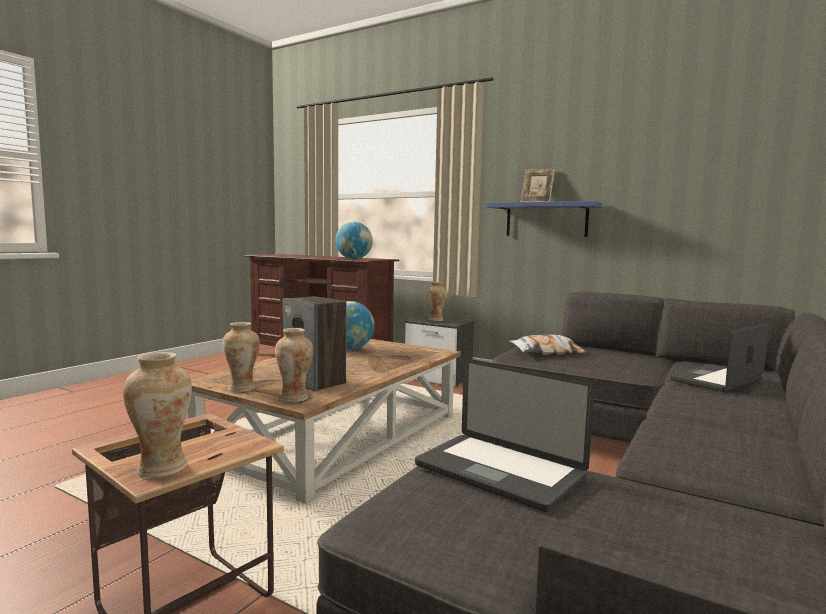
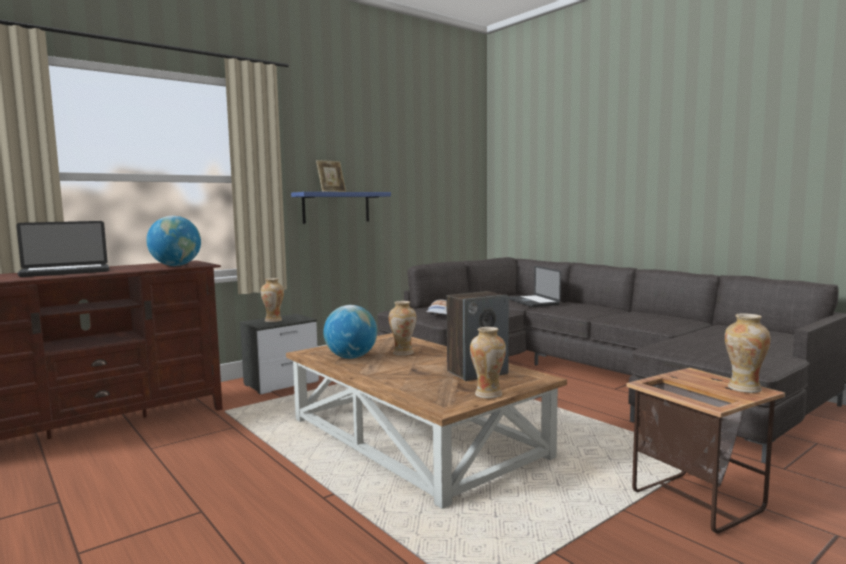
camera: 70 degrees left, 0 degrees up
vase [275,328,313,402] -> vase moved to [389,301,416,356]
laptop [415,359,594,512] -> laptop moved to [16,221,109,277]

